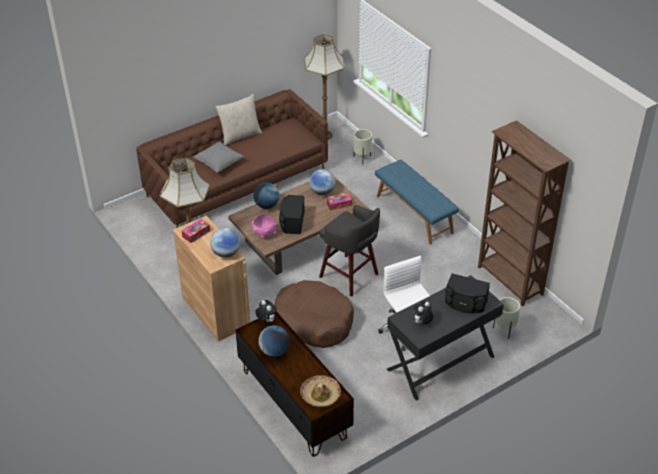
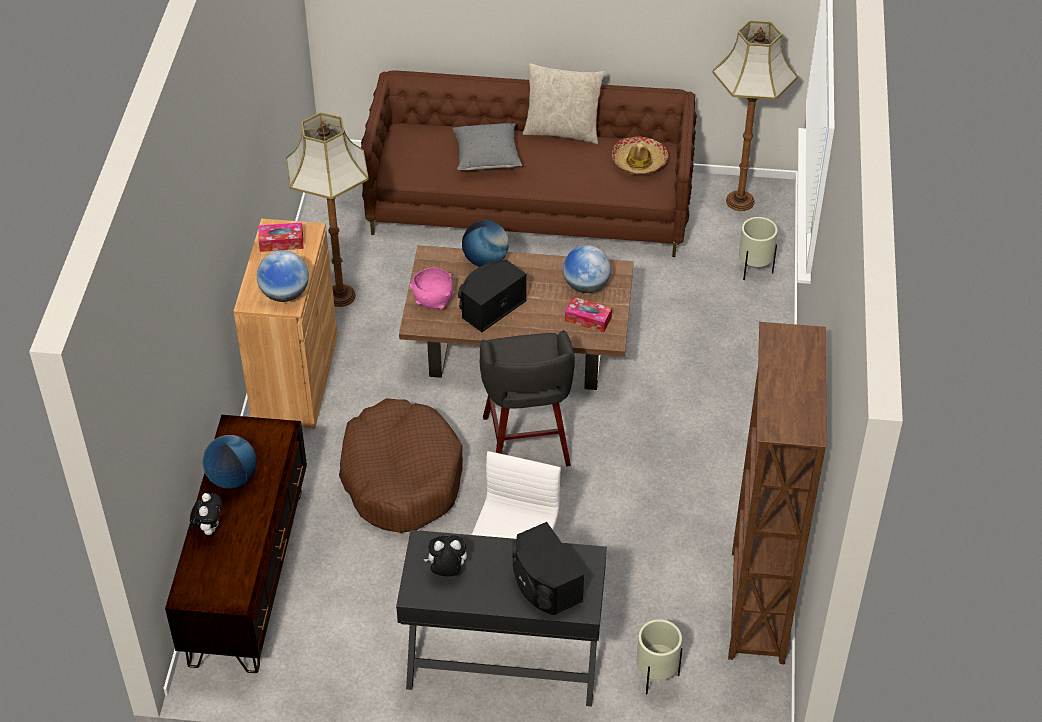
camera: 40 degrees right, 5 degrees up
plush toy [255,300,277,322] -> plush toy moved to [190,493,222,535]
hat [300,375,341,407] -> hat moved to [612,137,668,175]
blue bench [375,160,459,244] -> none

